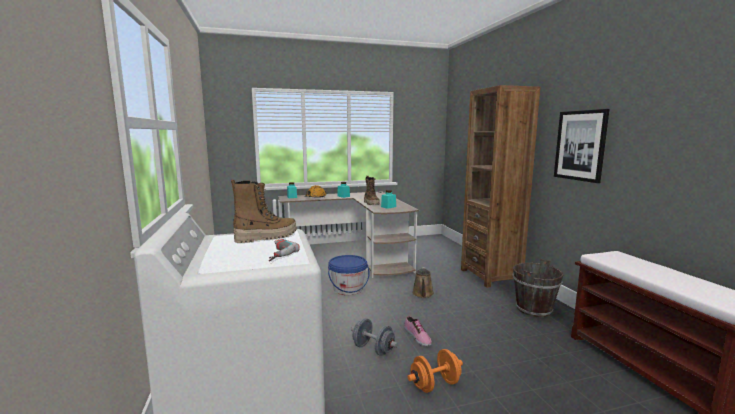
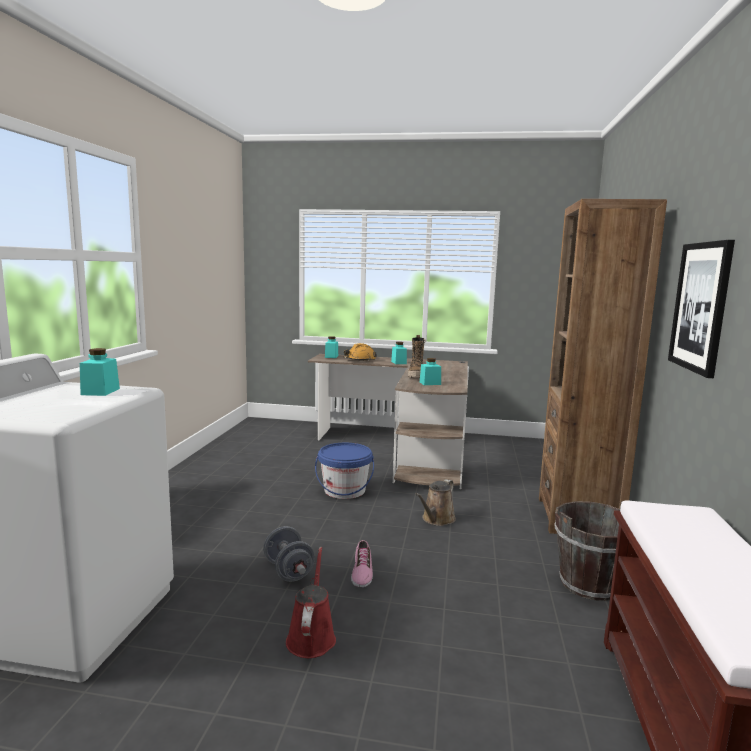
camera: 25 degrees right, 0 degrees up
boot [231,179,297,243] -> turquoise jar [80,348,120,396]
power drill [269,239,300,261] -> none
orange dumbbell [408,349,463,393] -> red watering can [286,547,336,658]

